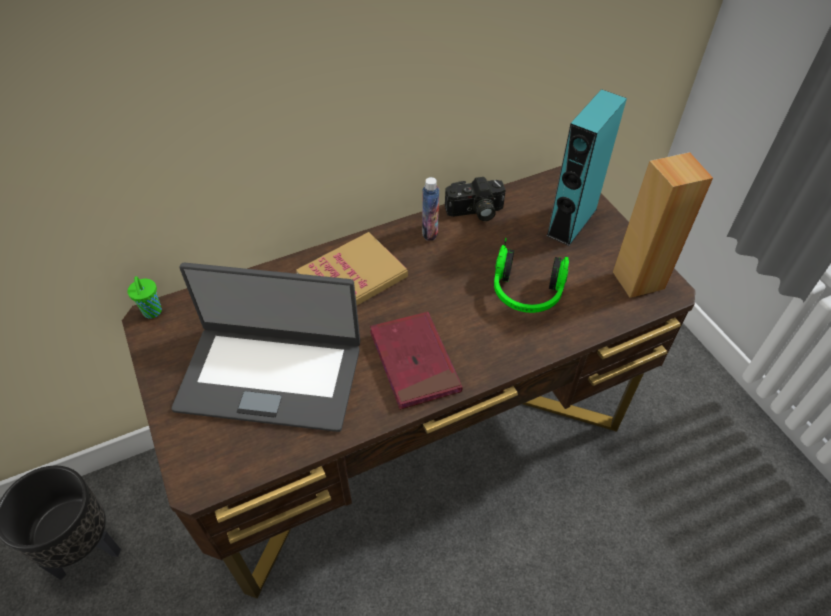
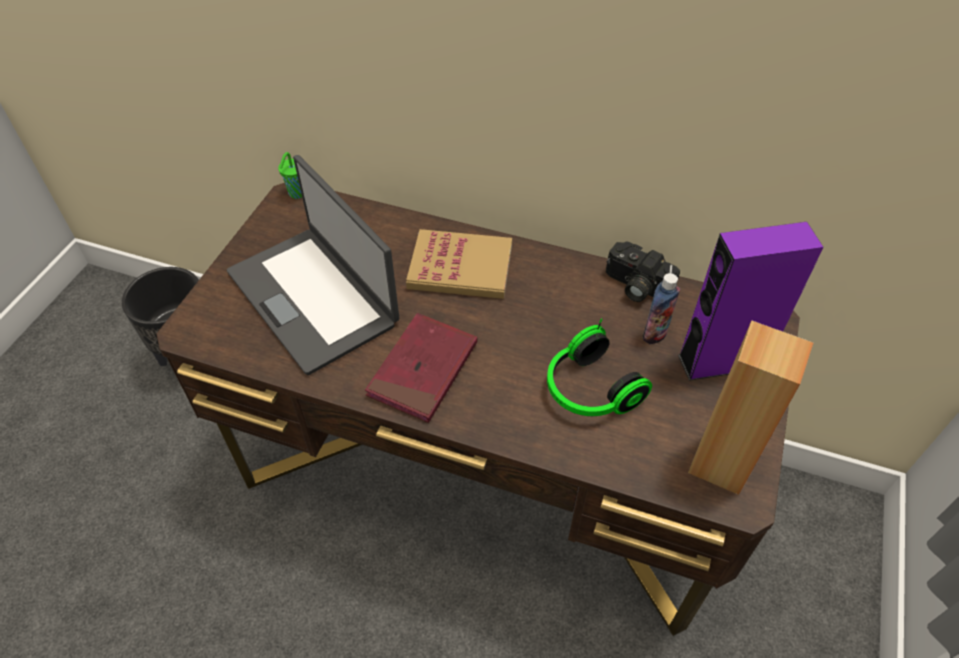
camera: 45 degrees right, 0 degrees up
bottle [422,177,439,241] -> bottle moved to [643,273,680,344]
turquoise speaker [546,89,627,246] -> purple speaker [678,222,823,381]

